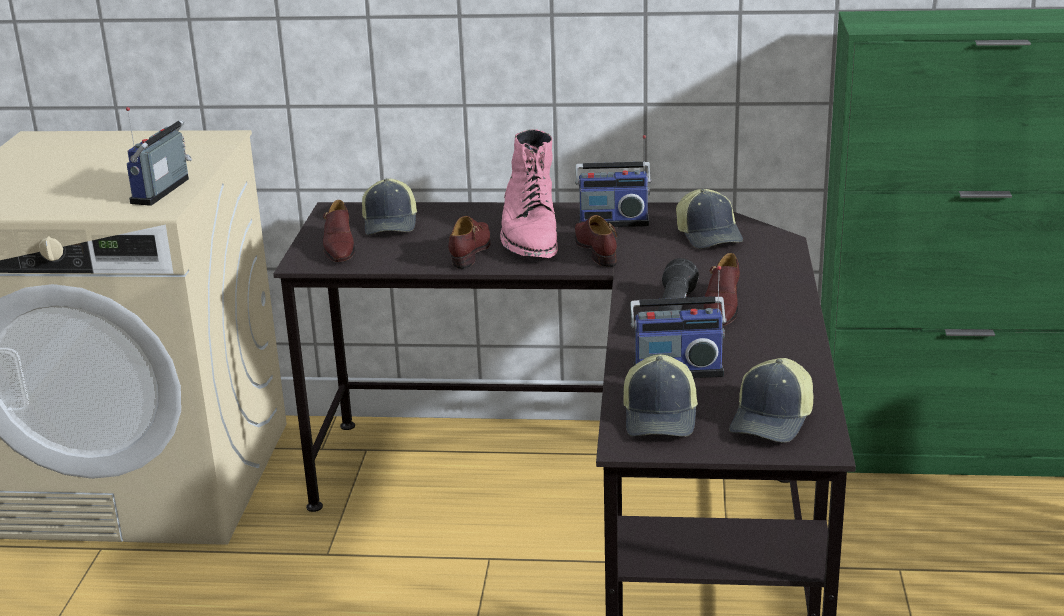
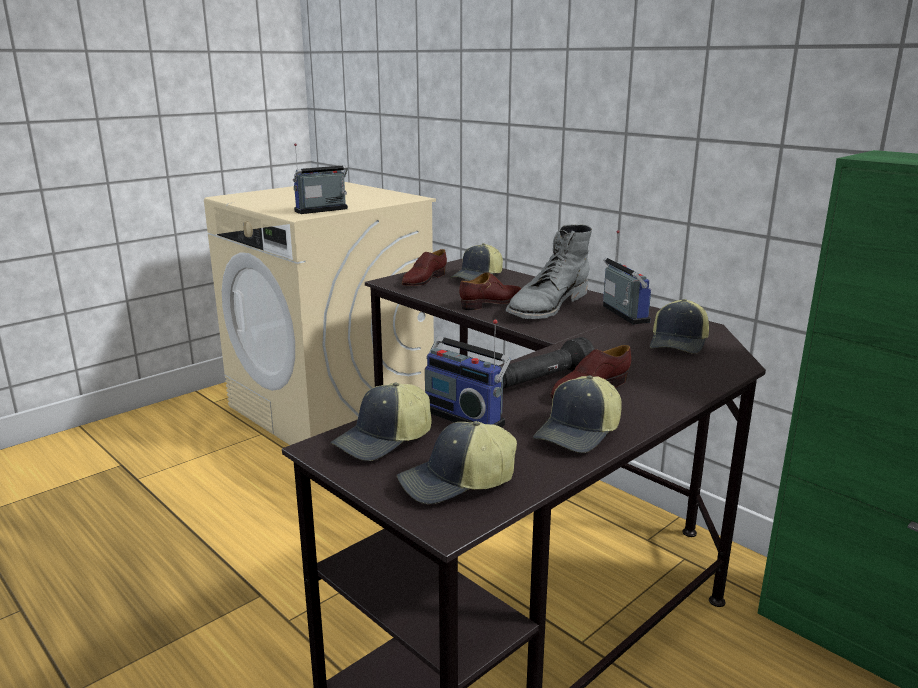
camera: 40 degrees right, 5 degrees down
pink boot [500,129,558,258] -> grey boot [506,225,592,319]
radio [575,135,651,227] -> radio turned 150 degrees counterclockwise [603,230,651,325]
brown shoe [575,215,617,267] -> none
none -> cap [533,375,621,453]

